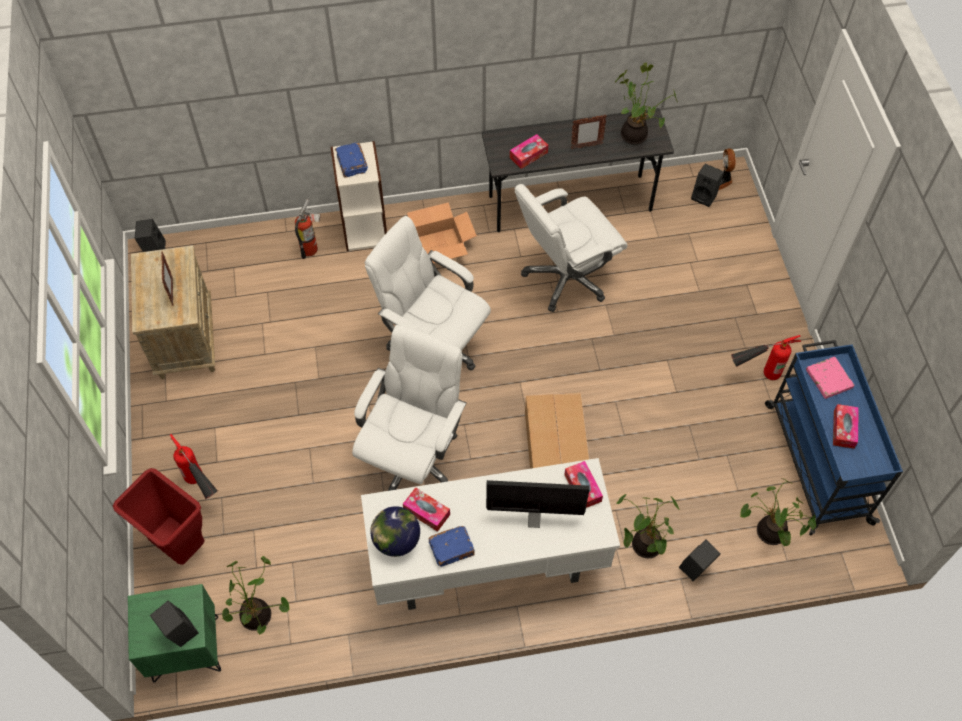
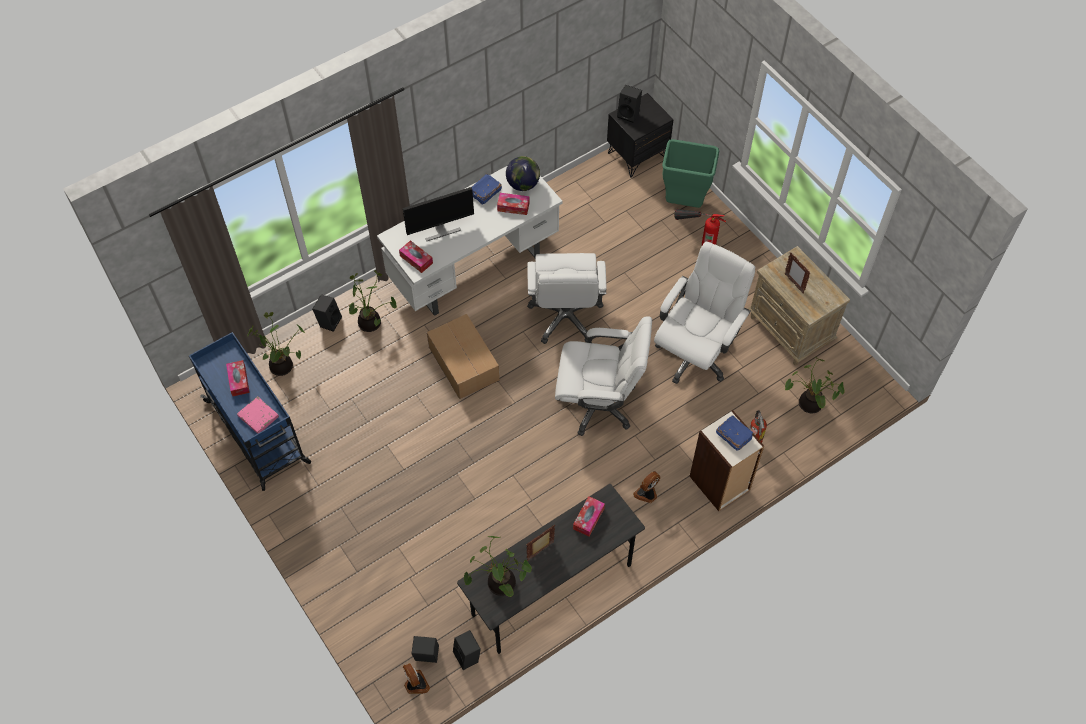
camera: 155 degrees right, 0 degrees up
red trash can [113,468,205,565] -> green trash can [662,139,719,208]
green nightstand [128,584,221,682] -> black nightstand [607,93,674,178]
black speaker [135,219,166,252] -> black speaker moved to [453,630,481,670]
potted plant [222,556,290,635] -> potted plant moved to [785,357,845,414]
cardboard box [407,202,477,263] -> fan [633,471,660,503]
white office chair [515,184,628,312] -> white office chair moved to [654,241,756,384]
fire extinguisher [731,335,801,380] -> none

